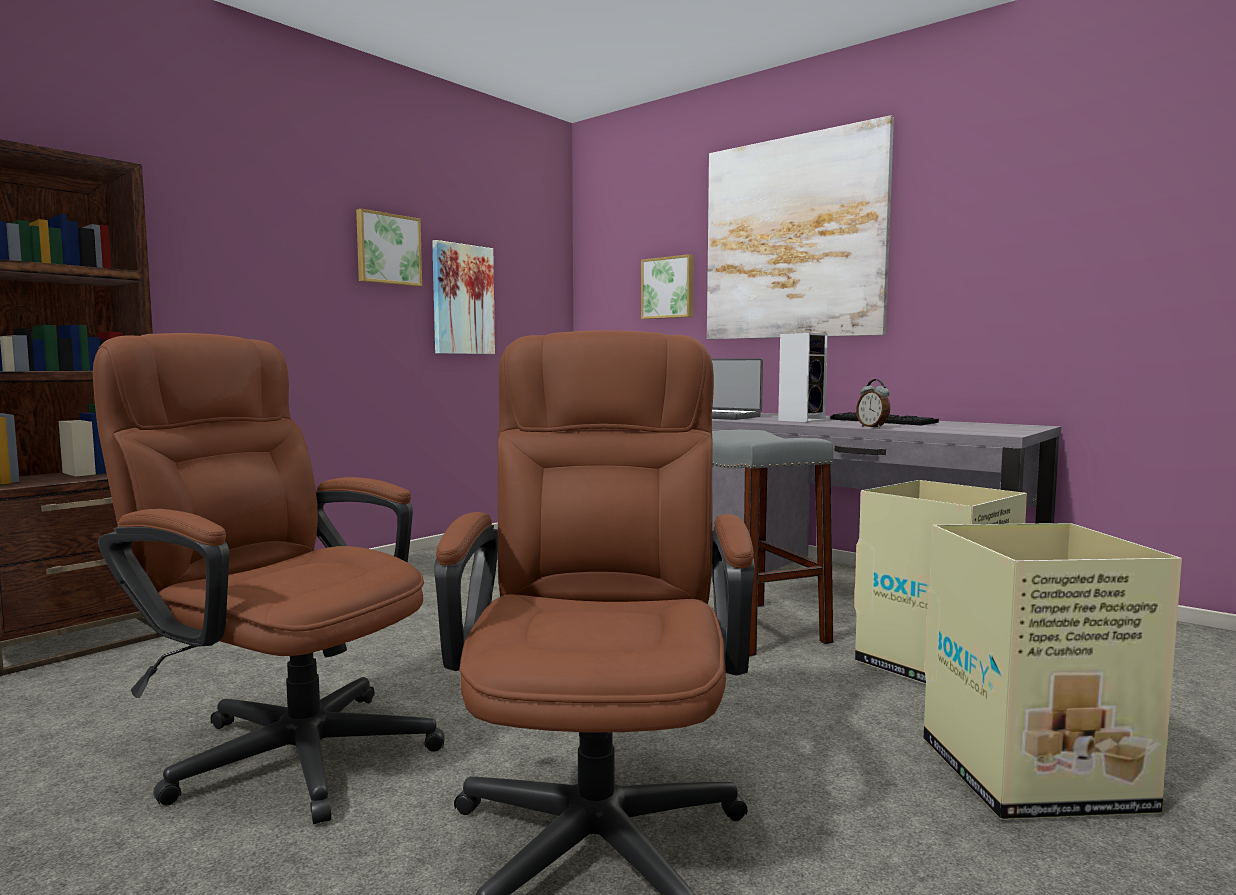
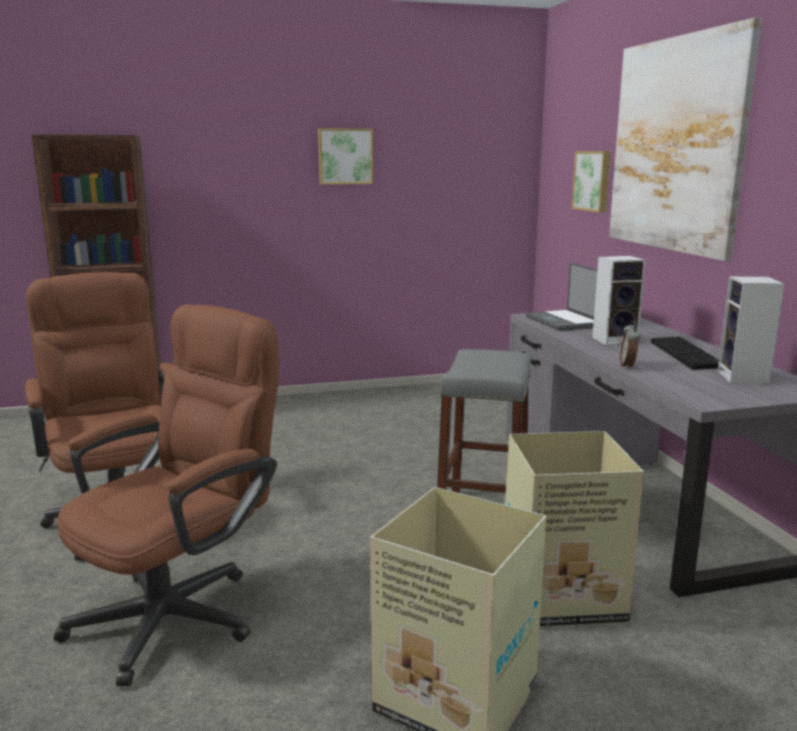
camera: 35 degrees right, 10 degrees up
picture [432,240,495,354] -> none
none -> speaker [718,276,784,384]

